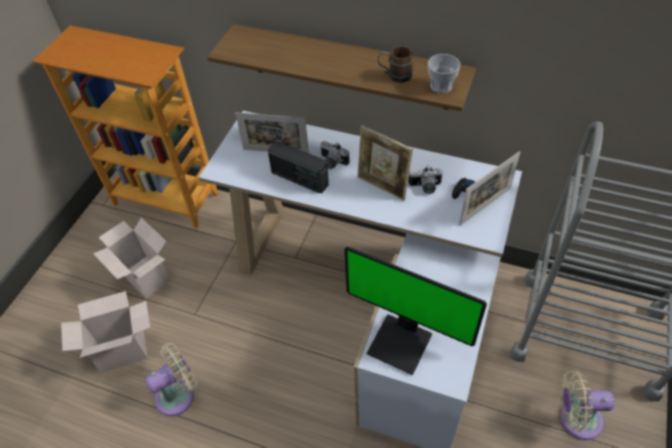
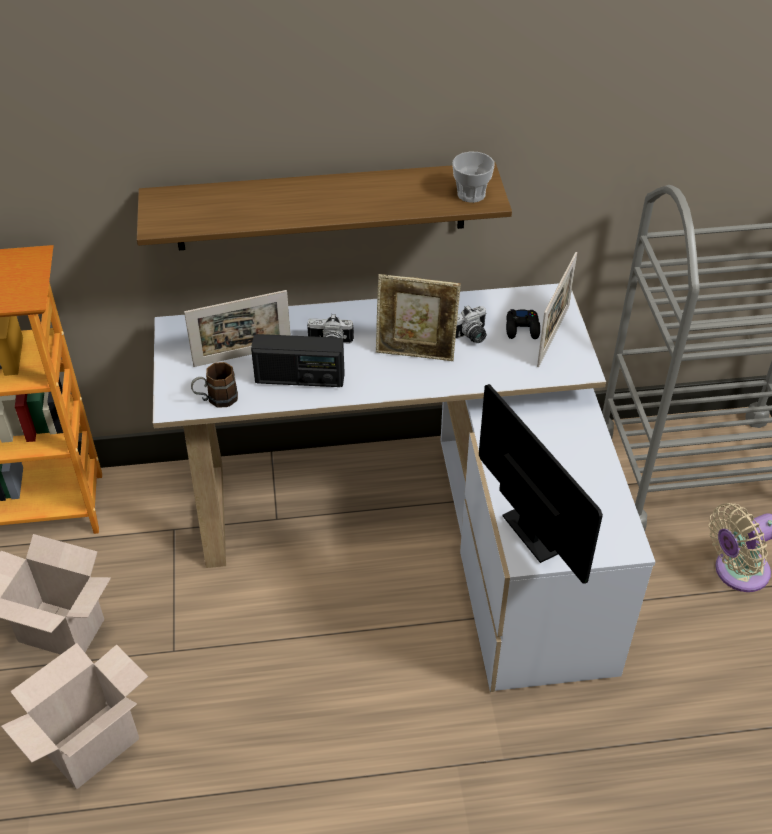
camera: 30 degrees left, 5 degrees down
beige fan [145,343,197,416] -> none
monitor [345,247,487,375] -> monitor turned 120 degrees counterclockwise [479,384,603,584]
brown mug [378,46,413,83] -> brown mug moved to [191,362,238,408]

